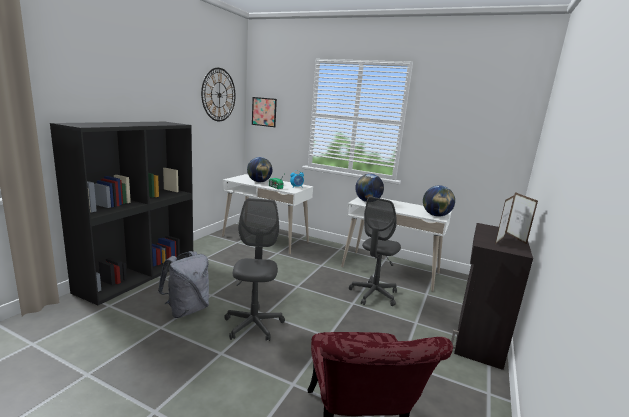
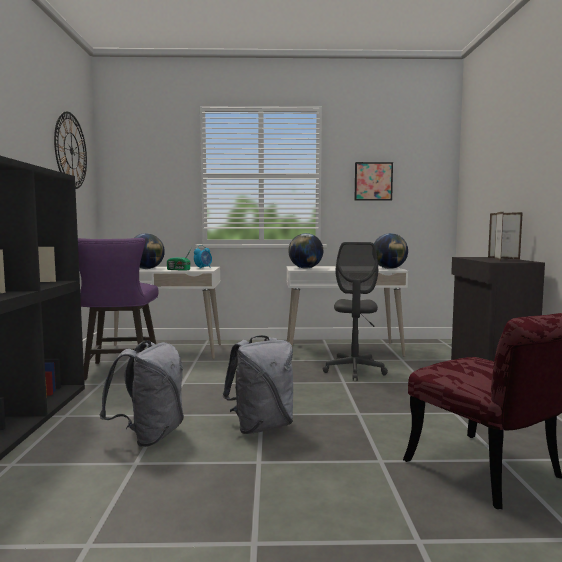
camera: 25 degrees left, 10 degrees down
grey office chair [224,198,285,341] -> grey backpack [223,335,293,434]
picture [252,97,277,127] -> picture moved to [355,162,393,200]
none -> purple stool [78,238,158,380]

